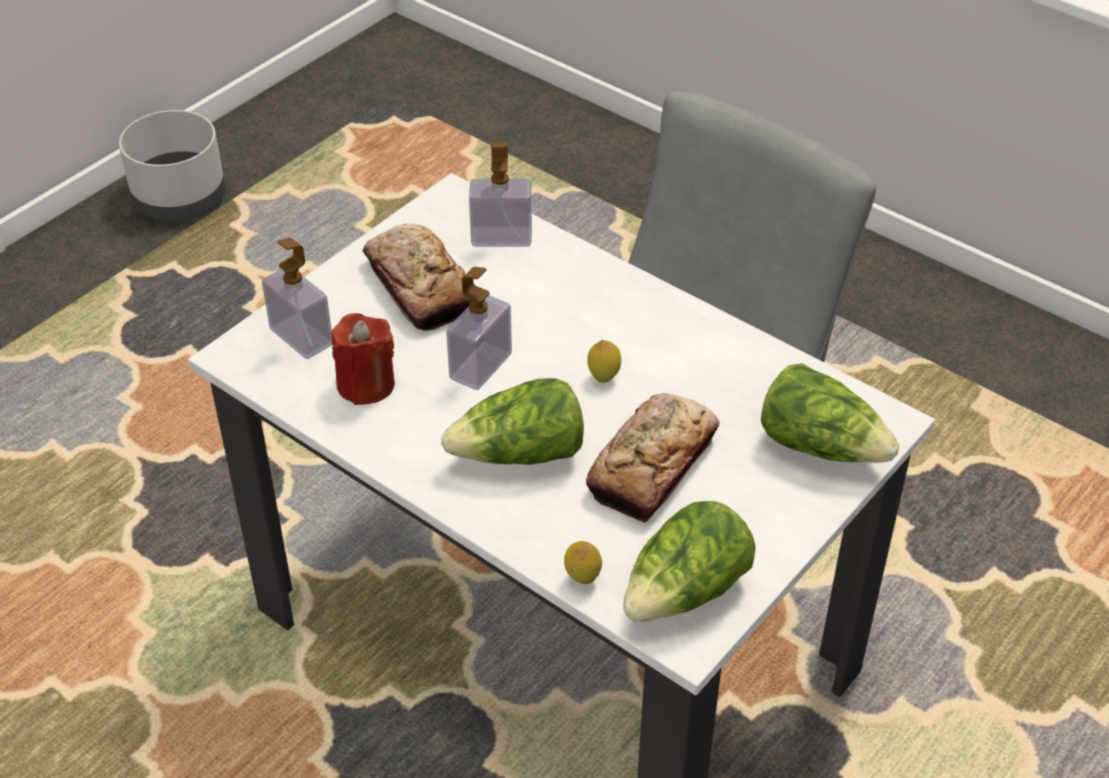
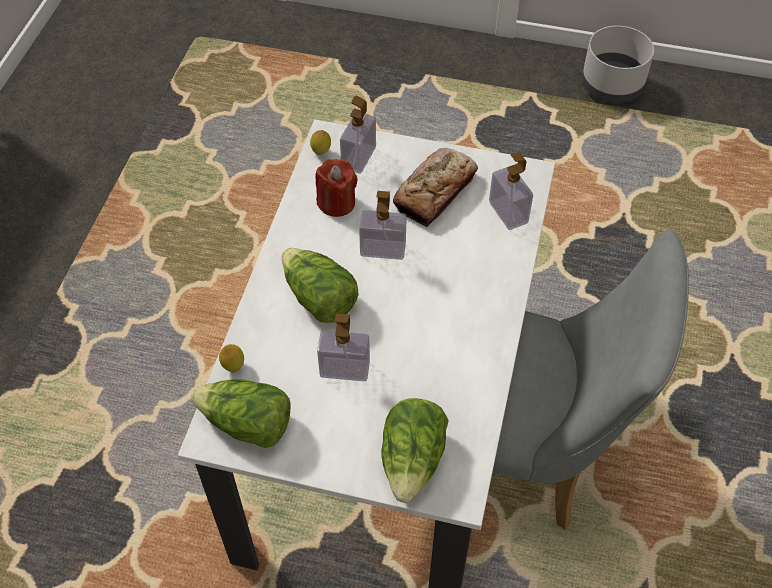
camera: 65 degrees right, 10 degrees up
bread [586,393,719,523] -> soap dispenser [317,313,370,381]
lemon [587,340,621,383] -> lemon moved to [310,130,331,155]

